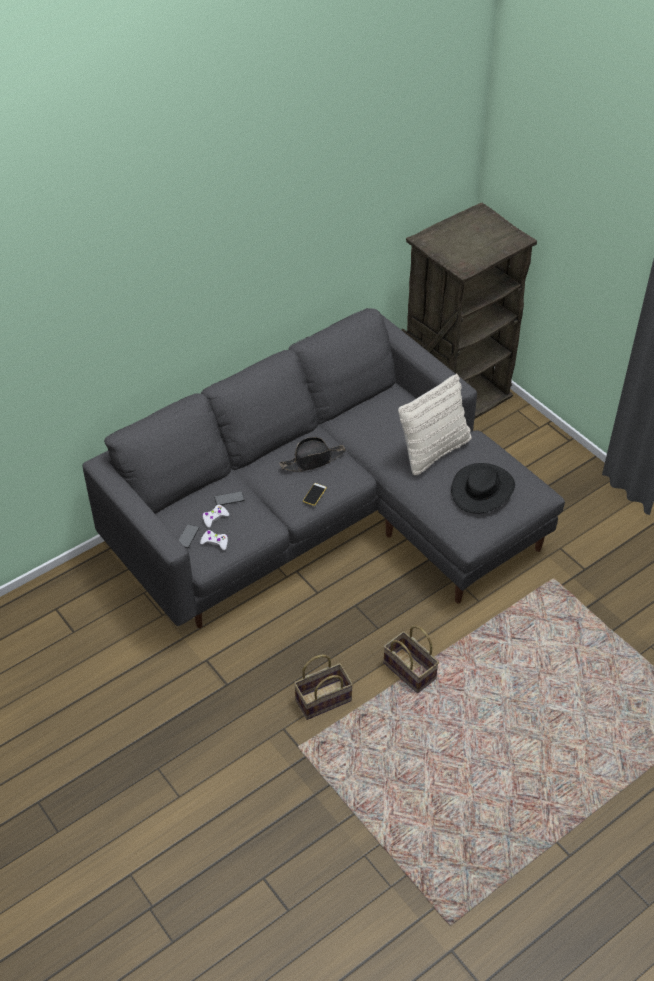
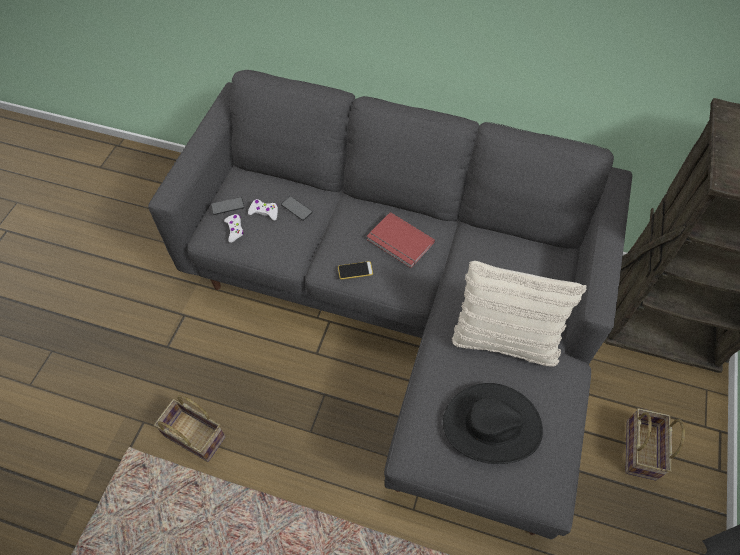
camera: 55 degrees right, 10 degrees up
black hat [280,437,346,471] -> red book [366,212,435,268]
basket [384,625,439,693] -> basket moved to [625,408,685,481]

